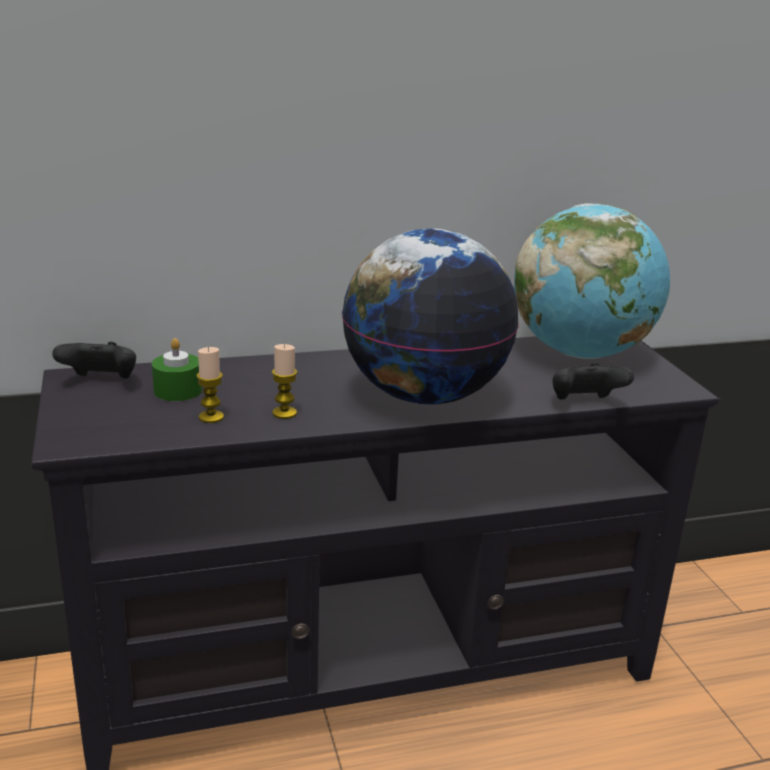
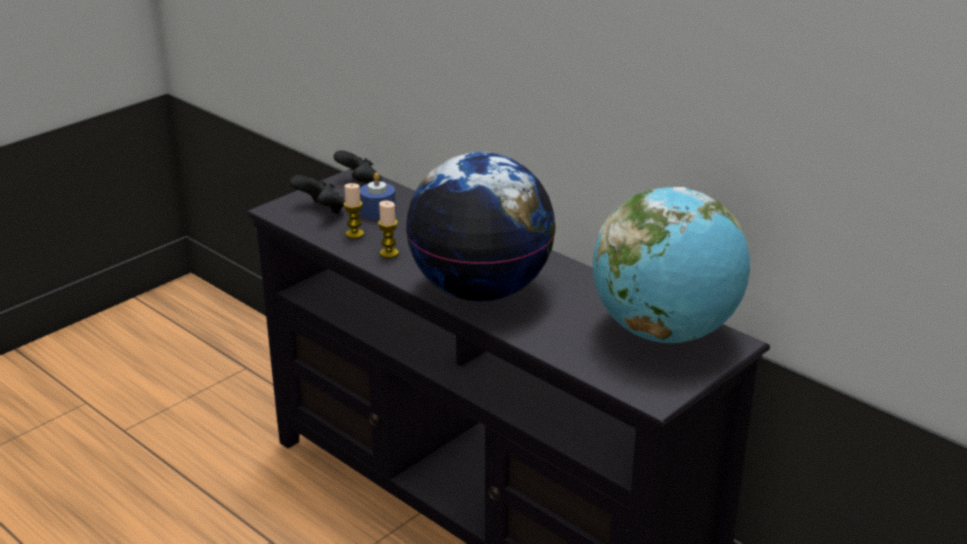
camera: 60 degrees right, 5 degrees up
green candle [152,338,202,401] -> blue candle [360,172,396,220]
black game controller [553,363,634,400] -> black game controller moved to [290,175,345,214]

